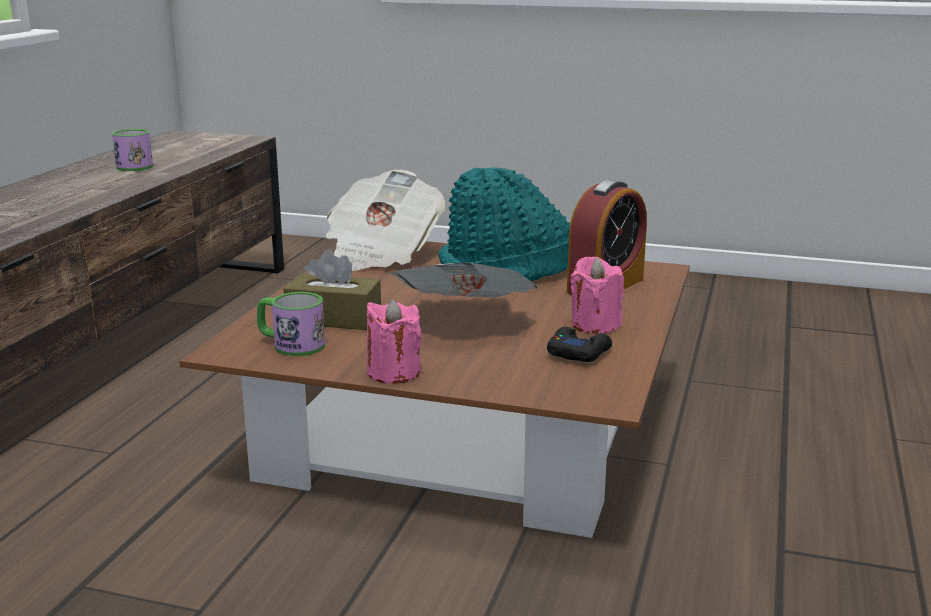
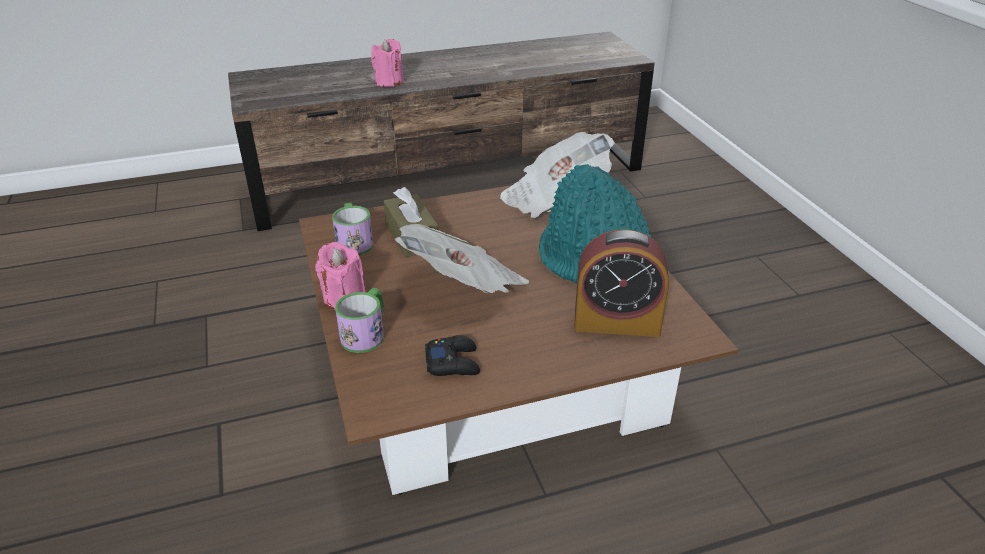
camera: 55 degrees right, 15 degrees up
mug [112,129,153,171] -> mug moved to [335,288,384,353]
pink candle [570,256,624,334] -> pink candle moved to [371,39,404,87]

